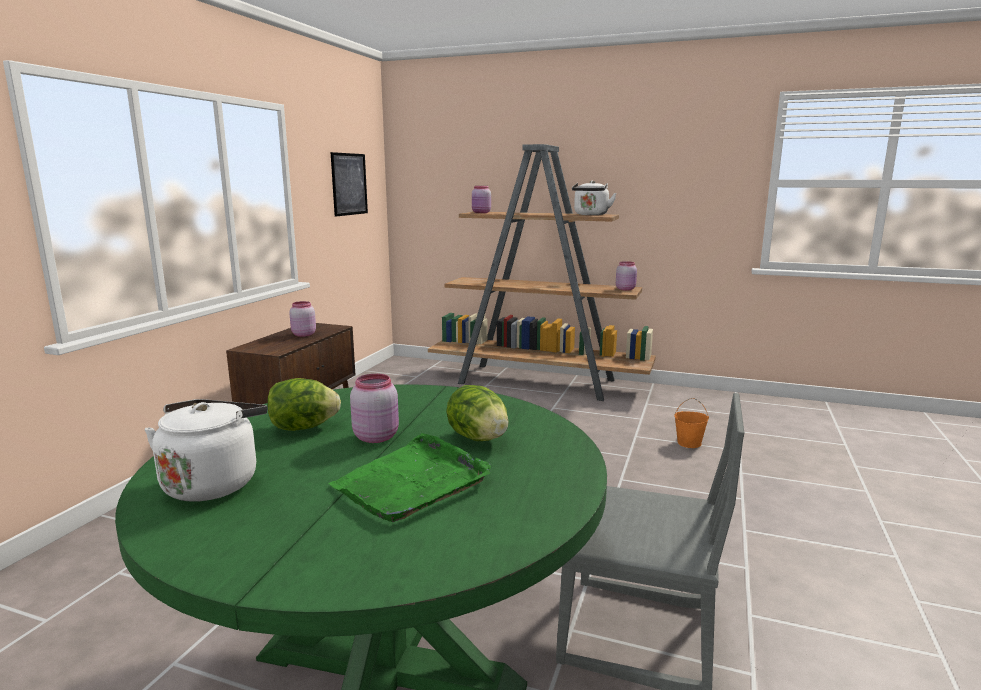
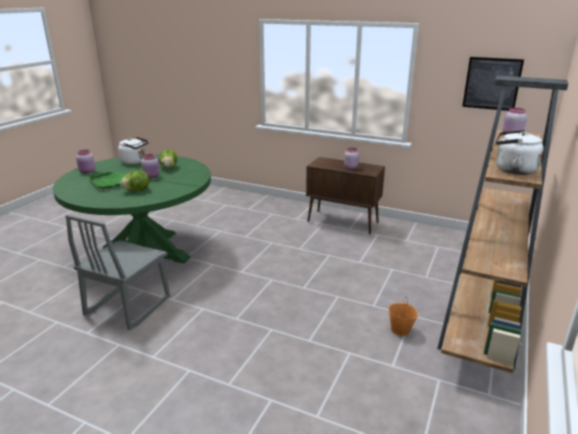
camera: 95 degrees right, 10 degrees up
pink jar [616,261,637,290] -> pink jar moved to [76,150,95,174]
orange bucket [674,398,709,448] -> orange bucket moved to [389,297,418,336]

